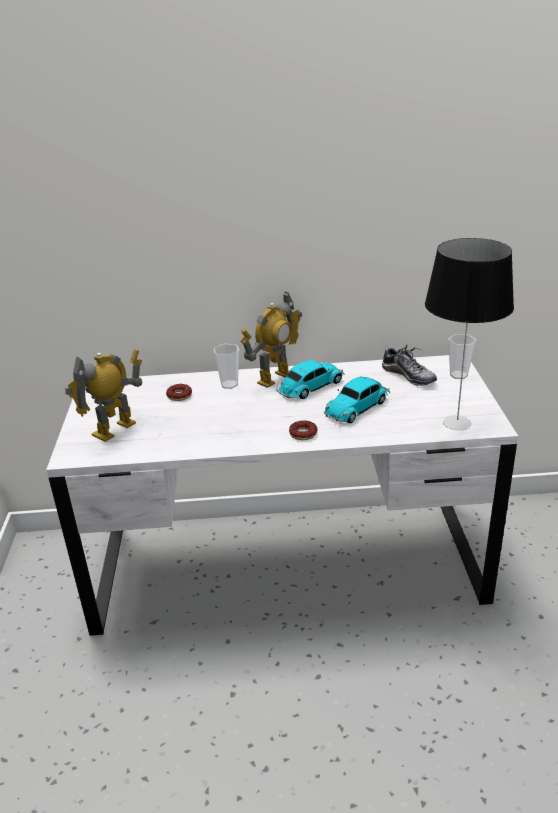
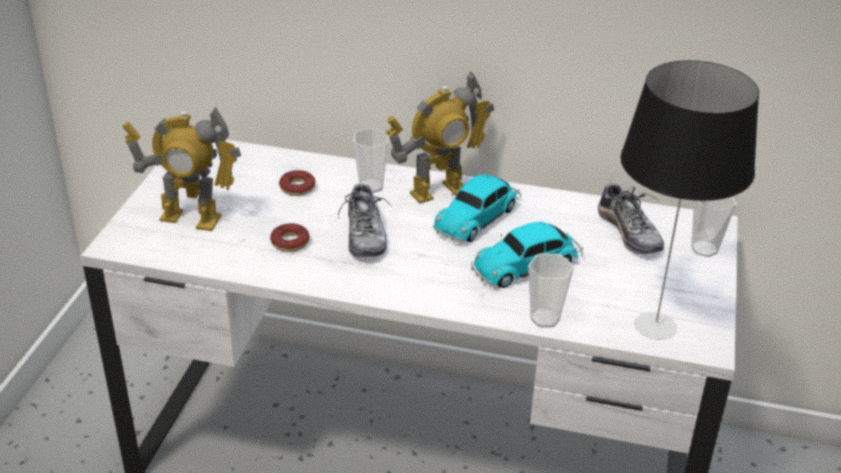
camera: 15 degrees right, 5 degrees up
toy robot [66,349,142,442] -> toy robot turned 135 degrees counterclockwise [122,107,241,231]
toy car [276,360,344,399] -> toy car turned 150 degrees clockwise [433,174,521,242]
donut [289,420,318,440] -> donut moved to [270,223,310,252]
none -> shoe [338,184,392,257]
none -> cup [528,254,574,328]

